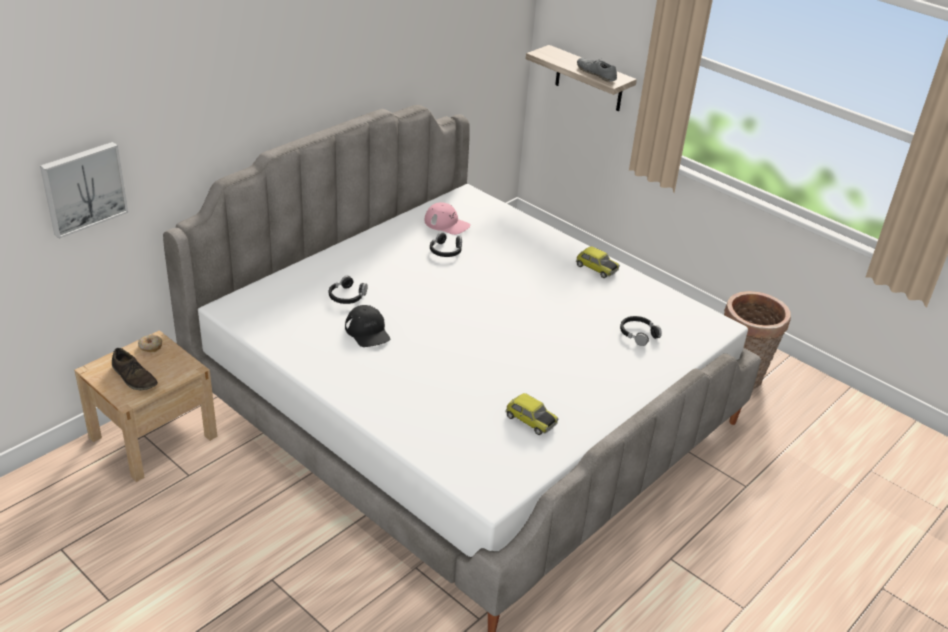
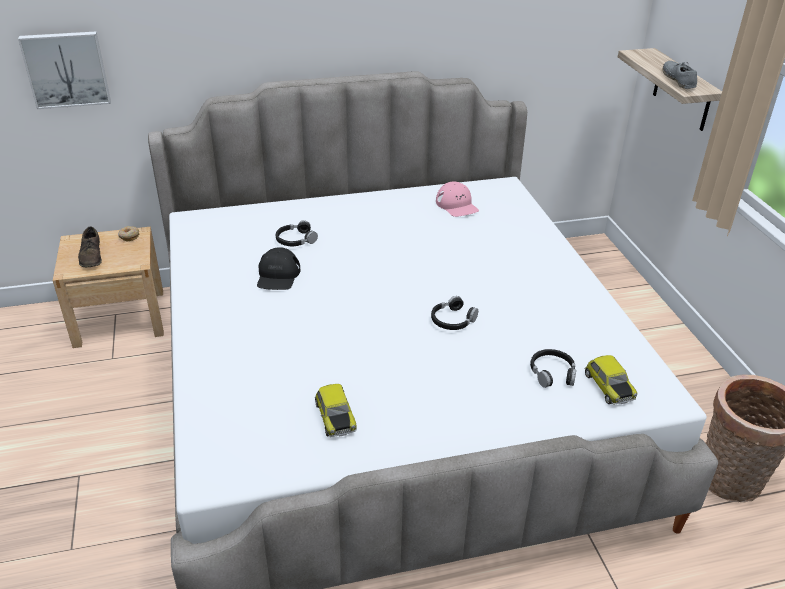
camera: 35 degrees right, 0 degrees up
black headphones [430,232,462,257] -> black headphones moved to [431,296,478,330]
toy car [576,246,620,278] -> toy car moved to [585,355,637,405]

